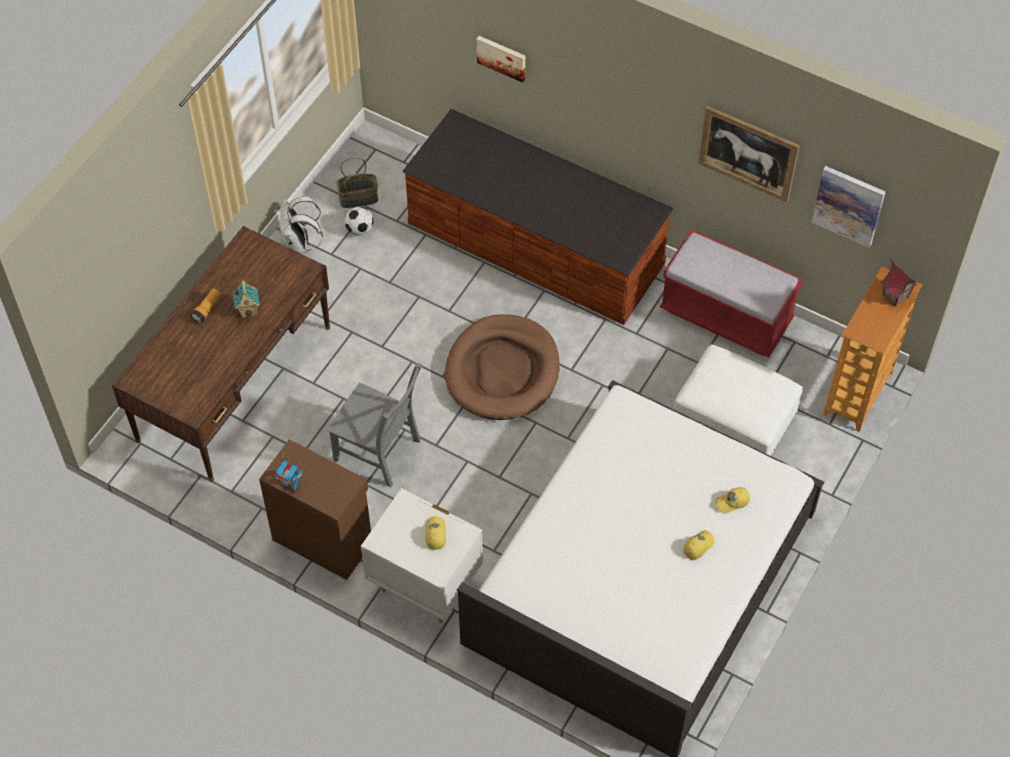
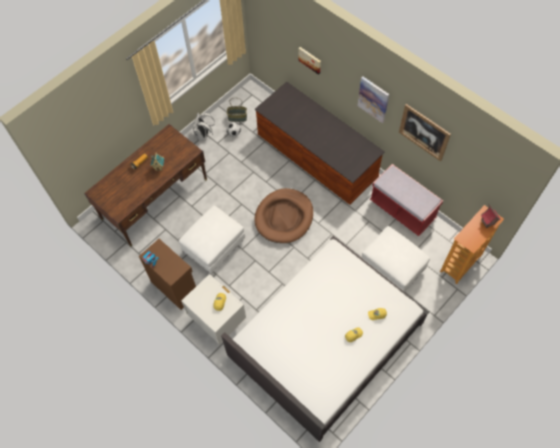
camera: 15 degrees right, 5 degrees up
grey chair [328,363,422,488] -> white ottoman [179,205,245,274]
picture [811,166,886,248] -> picture moved to [358,77,389,123]

